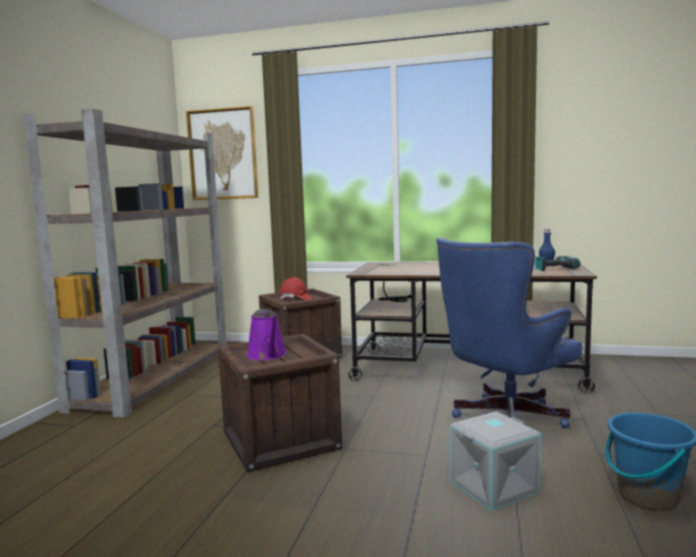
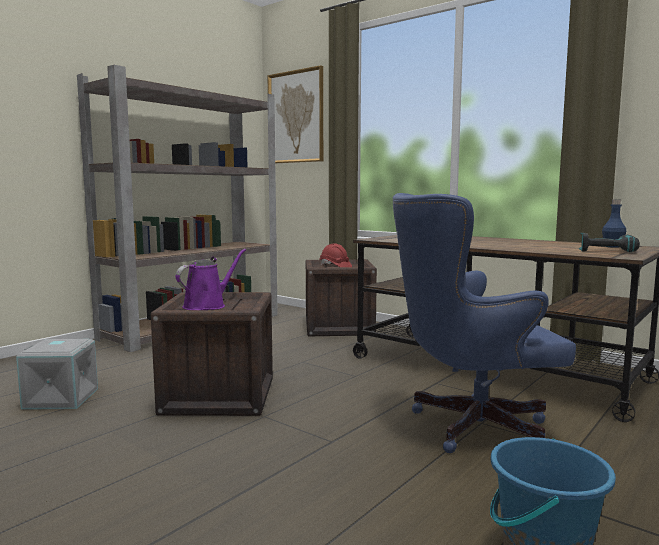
camera: 25 degrees right, 0 degrees up
purple watering can [247,309,287,360] -> purple watering can turned 150 degrees counterclockwise [176,249,246,310]
grey storage box [450,411,541,511] -> grey storage box moved to [16,339,98,410]

